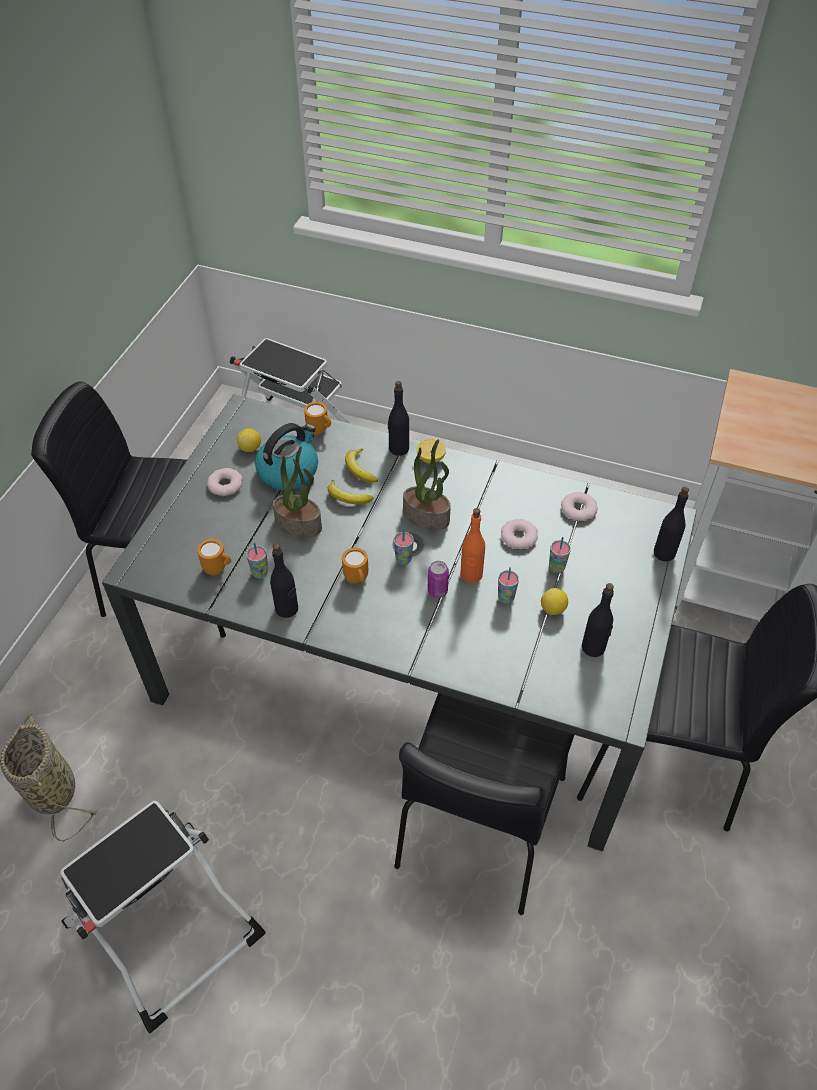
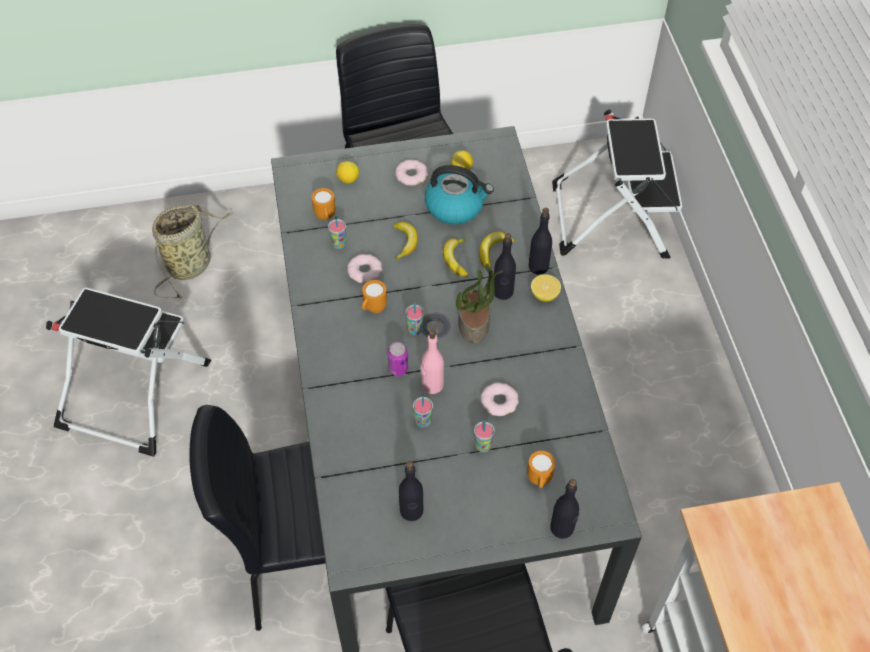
camera: 60 degrees right, 5 degrees up
black bottle [270,543,298,618] -> black bottle moved to [494,233,516,300]
potted plant [273,446,322,538] -> banana [393,222,418,260]
orange mug [304,402,331,435] -> orange mug moved to [527,451,555,488]
orange bottle [460,508,485,583] -> pink bottle [421,330,444,394]
lemon [541,588,568,615] -> lemon moved to [336,161,359,184]
donut [561,492,598,521] -> donut moved to [347,254,382,283]

